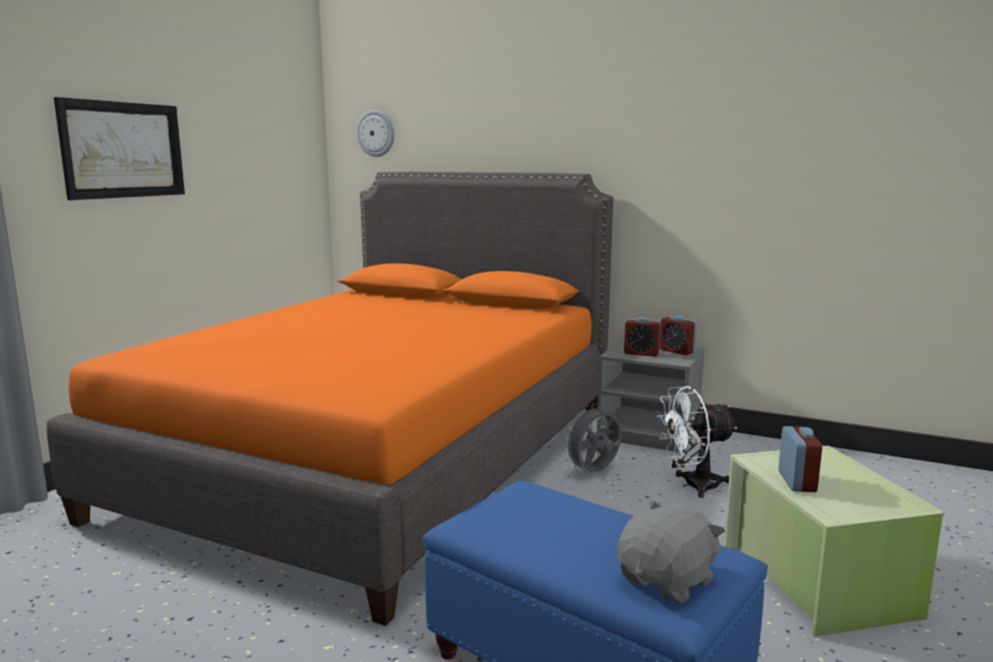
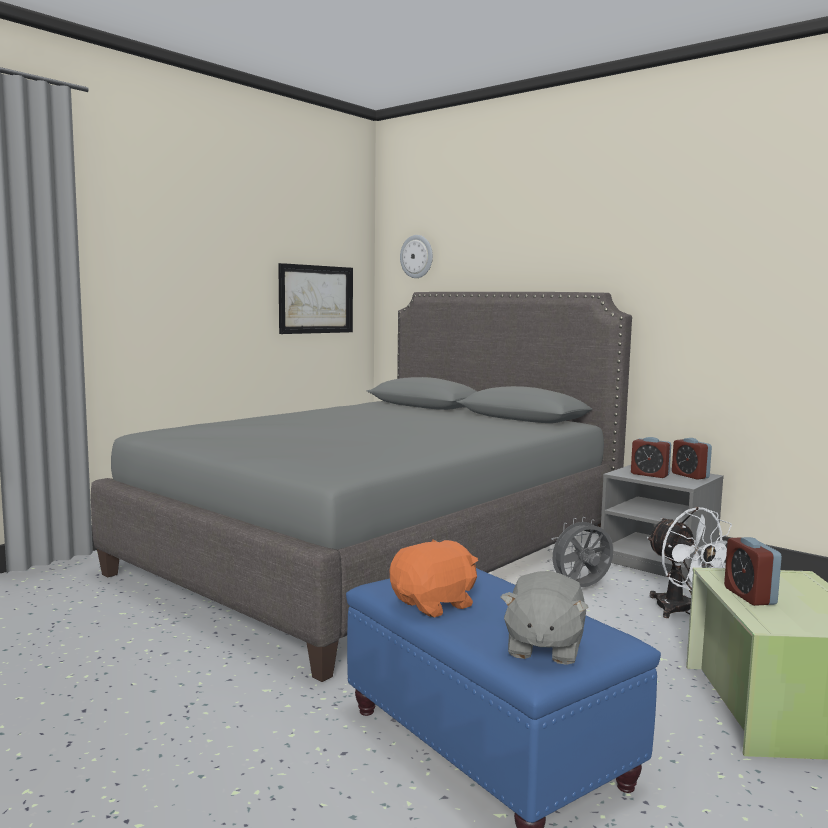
camera: 15 degrees right, 5 degrees down
orange bed [47,172,613,626] -> grey bed [91,292,632,682]
picture [54,97,185,200] -> picture moved to [278,263,353,334]
grey plush toy [617,500,725,604] -> grey plush toy turned 135 degrees clockwise [501,571,589,665]
white fan [657,386,737,498] -> white fan turned 120 degrees counterclockwise [647,507,732,618]
alarm clock [778,426,822,492] -> alarm clock turned 150 degrees clockwise [724,537,782,606]
none -> orange plush toy [390,540,478,618]

